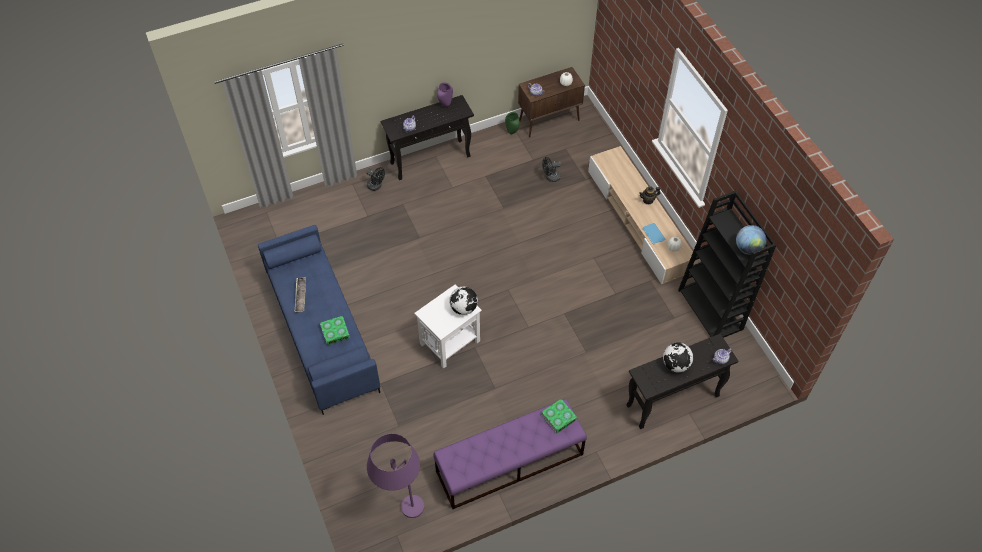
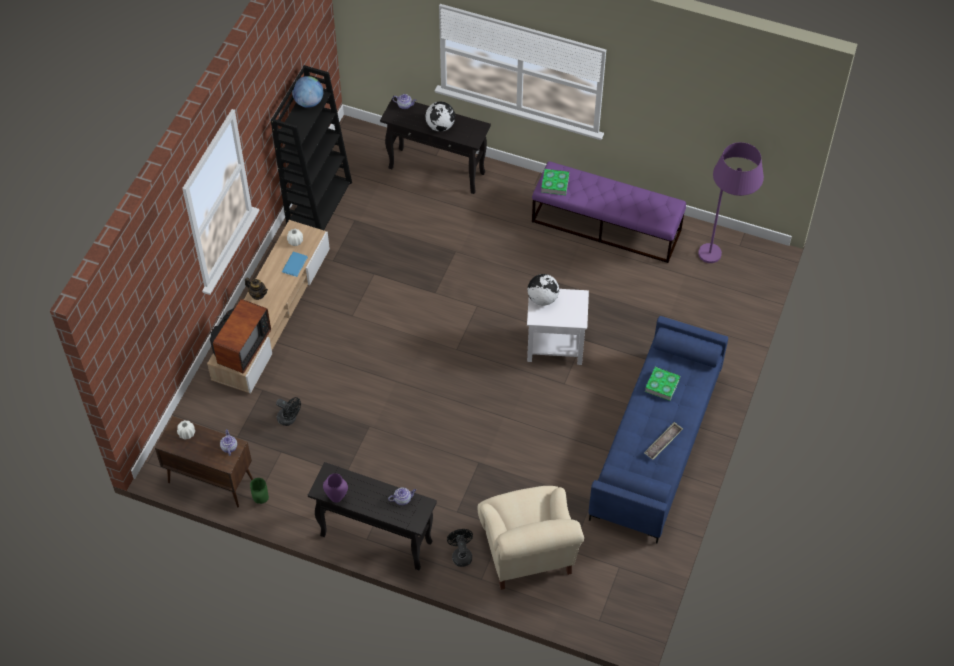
camera: 135 degrees left, 0 degrees up
none -> television [210,298,271,373]
none -> beige armchair [478,486,584,590]

